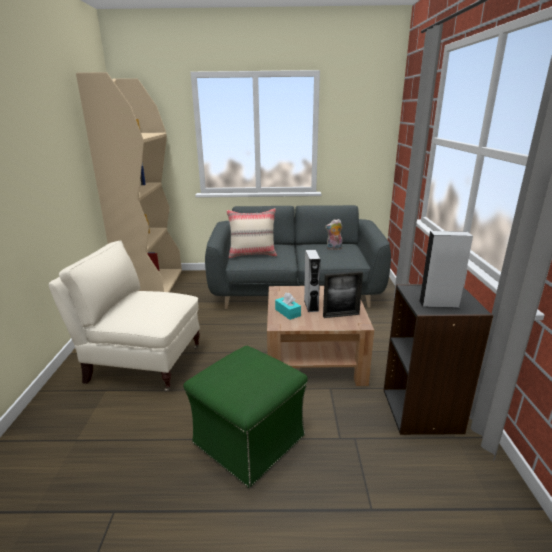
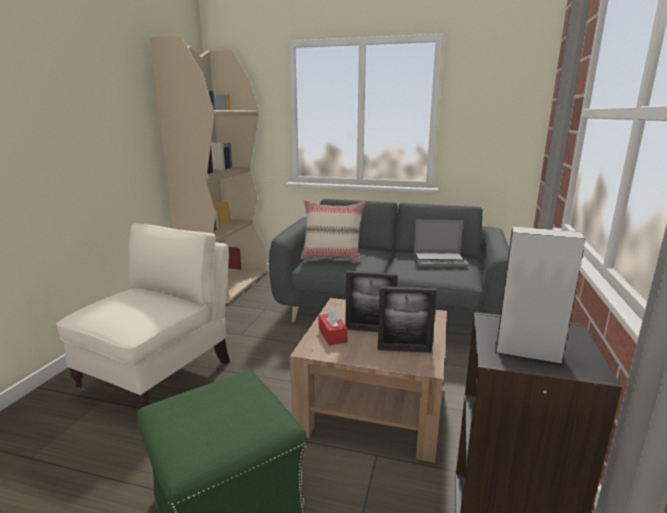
camera: 15 degrees right, 5 degrees down
beige armchair [48,240,200,392] -> beige armchair turned 90 degrees clockwise [56,223,230,408]
turquoise tissue box [275,292,301,320] -> red tissue box [319,307,348,345]
grey speaker [304,250,320,312] -> picture frame [346,271,398,332]
plush toy [325,219,342,250] -> laptop [414,220,469,267]

